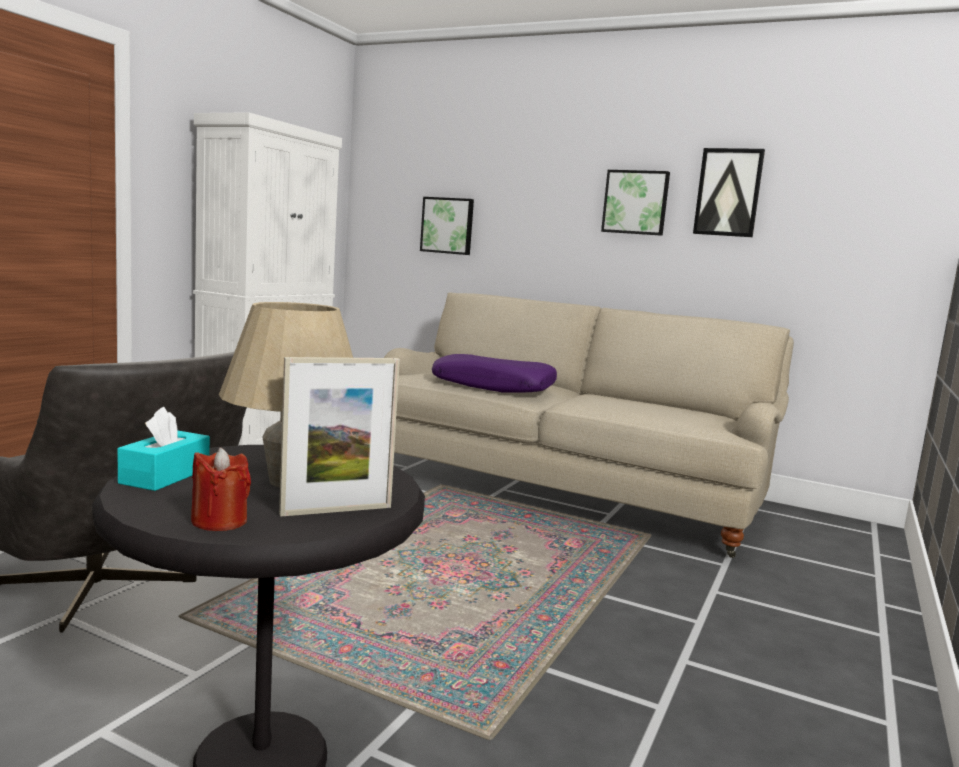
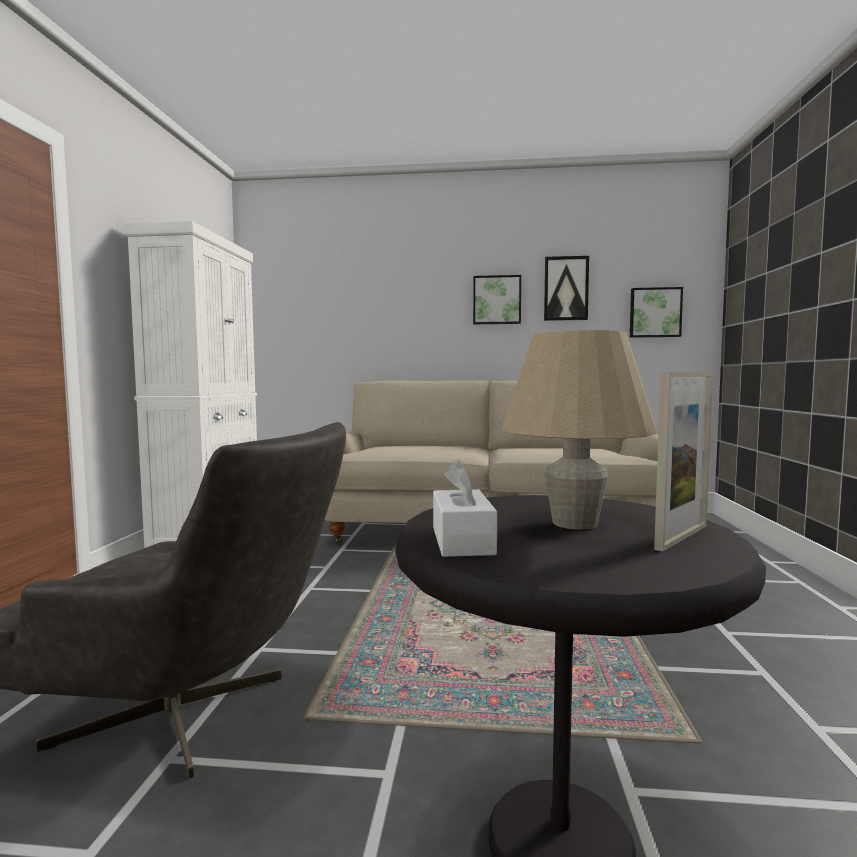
camera: 20 degrees left, 5 degrees down
turquoise tissue box [117,407,210,491] -> white tissue box [433,459,497,557]
red candle [191,448,251,531] -> none
picture [420,197,474,255] -> picture moved to [630,287,683,338]
purple pillow [432,354,557,393] -> none

